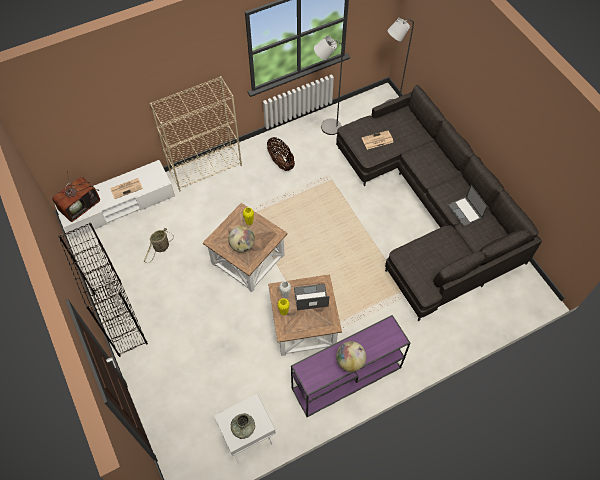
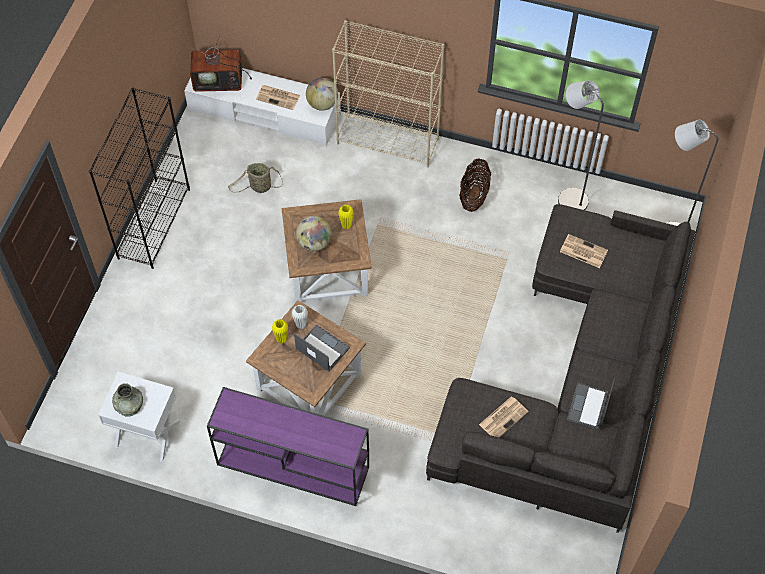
camera: 45 degrees right, 0 degrees up
globe [336,341,366,372] -> globe moved to [306,78,338,111]
none -> newspaper [479,397,529,438]

